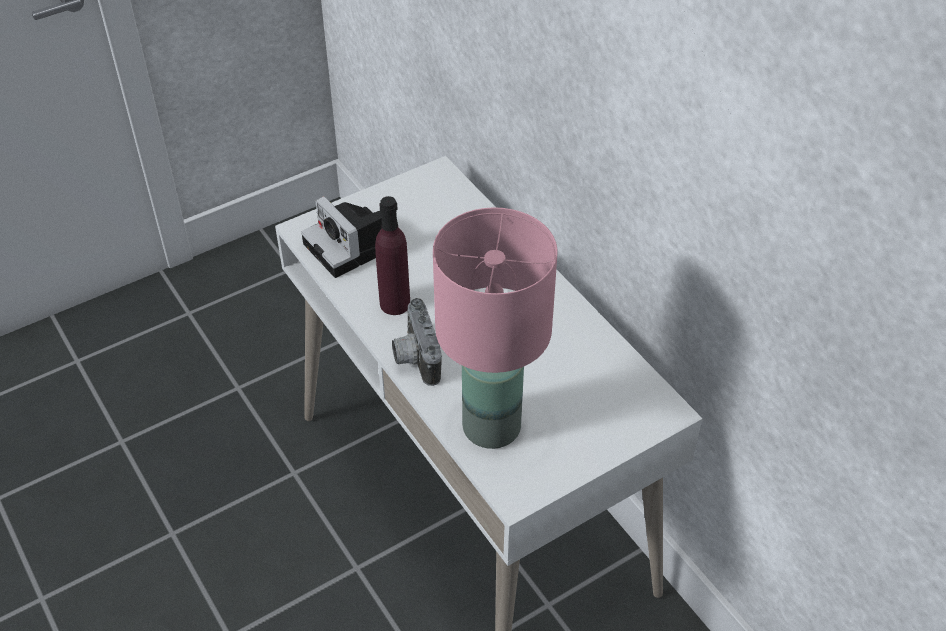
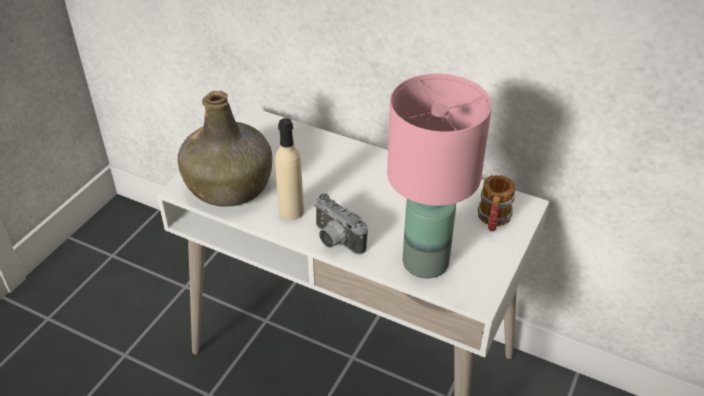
camera: 30 degrees left, 5 degrees down
camera [301,196,382,278] -> green bottle [178,91,272,207]
purple bottle [375,196,410,315] -> beige bottle [275,118,304,220]
none -> mug [478,175,515,232]

